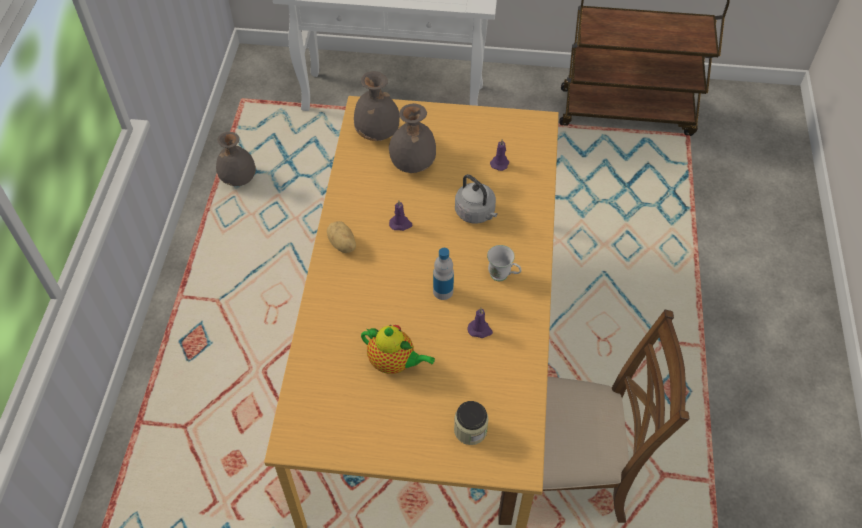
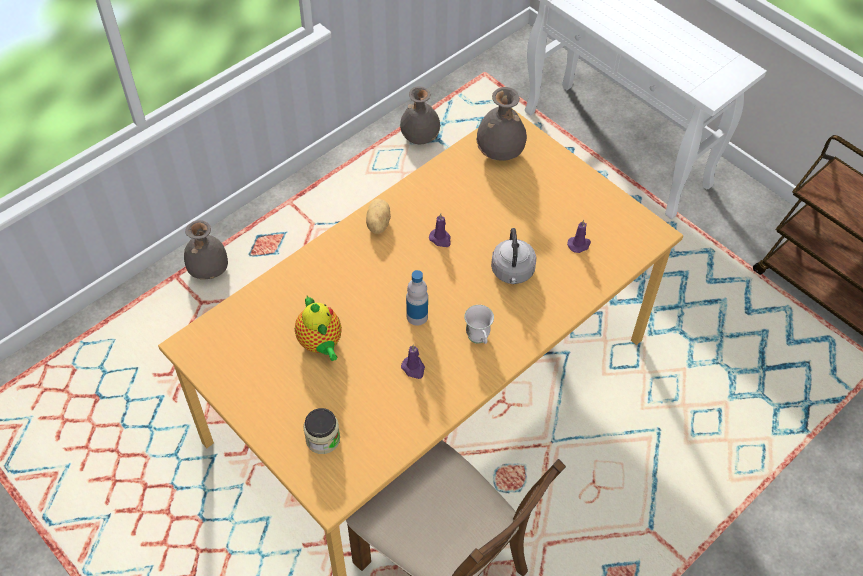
camera: 40 degrees right, 0 degrees up
grey vase [389,103,436,173] -> grey vase moved to [184,220,228,280]

